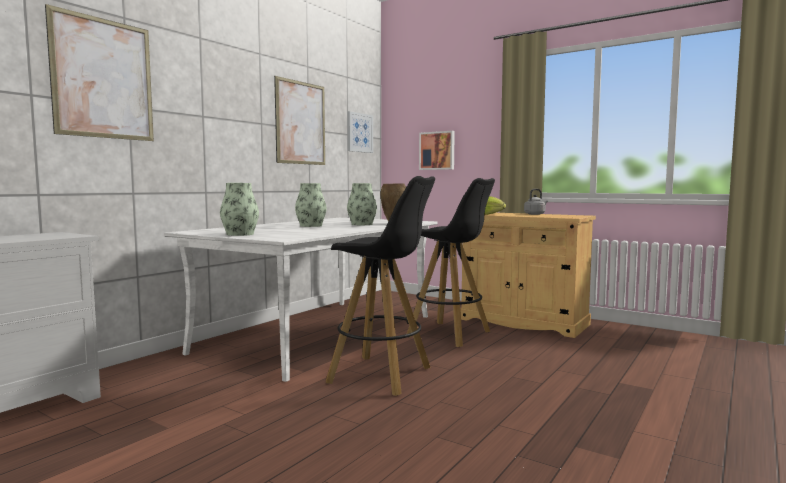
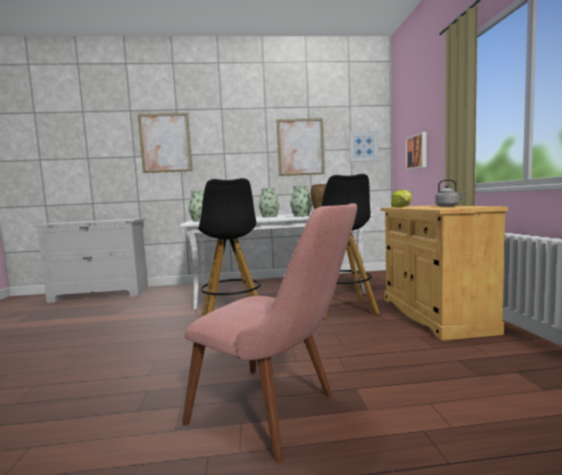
camera: 50 degrees right, 0 degrees up
none -> pink chair [182,203,357,463]

